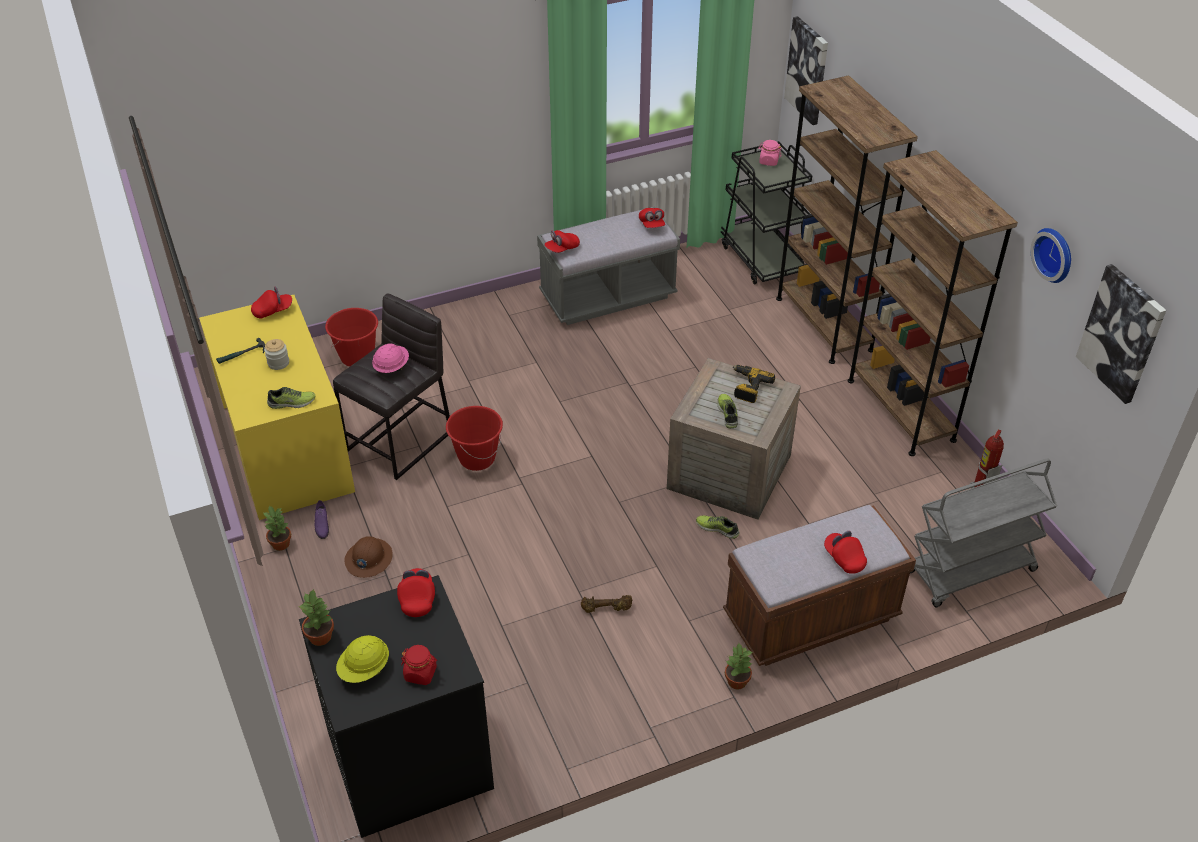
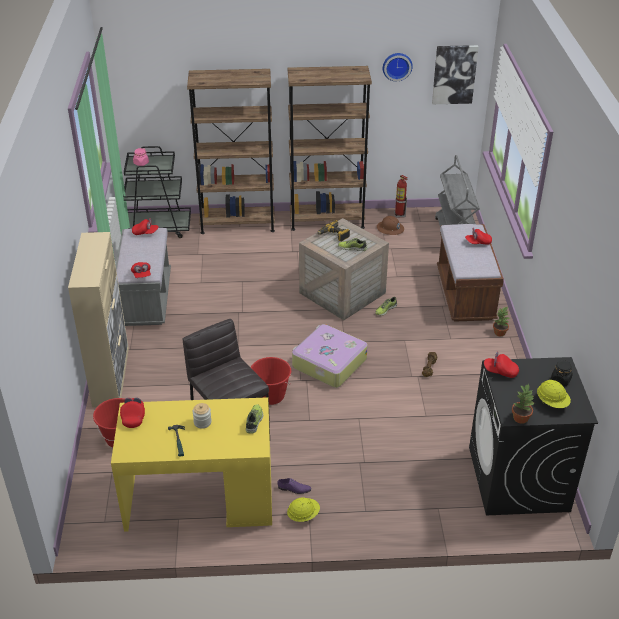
camera: 70 degrees left, 5 degrees down
potted plant [264,505,291,551] -> yellow hard hat [287,498,320,522]
brown hard hat [344,536,393,578] -> brown hard hat moved to [377,216,404,235]
pink hard hat [372,344,409,373] -> none
red jar [401,645,437,685] -> black jar [551,360,573,386]
picture [784,16,828,125] -> none
none -> beige cabinet [68,232,129,407]
none -> suitcase [292,324,368,388]

